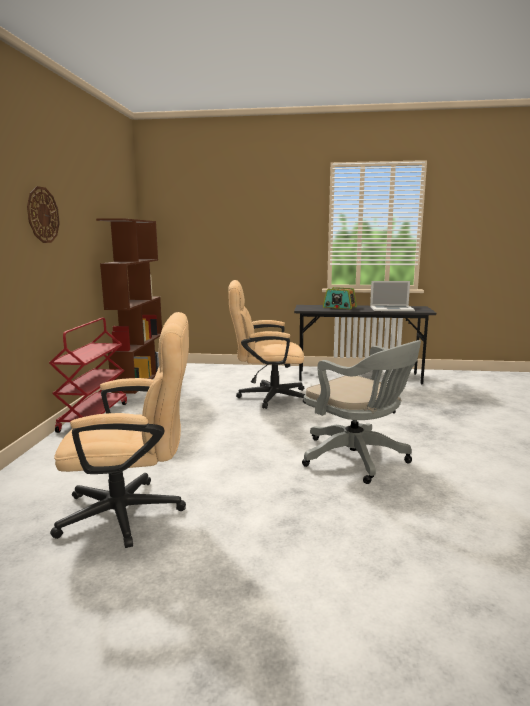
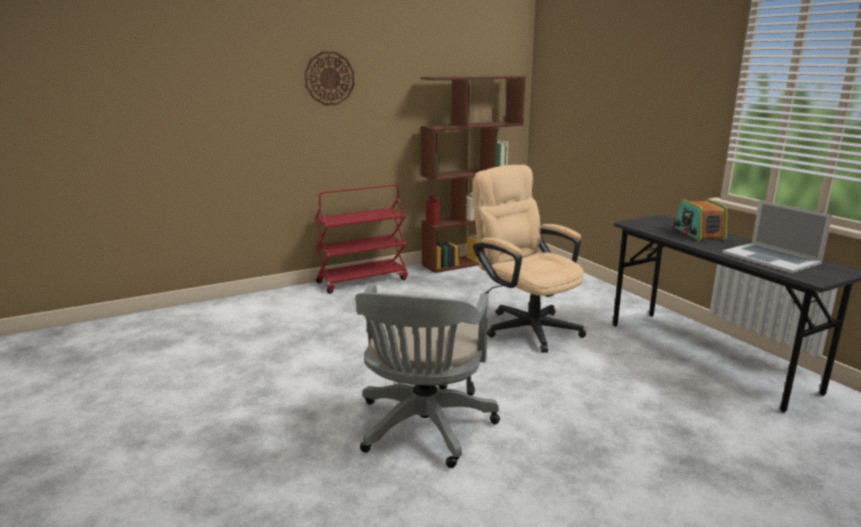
camera: 55 degrees right, 5 degrees up
beige office chair [50,312,189,548] -> none

